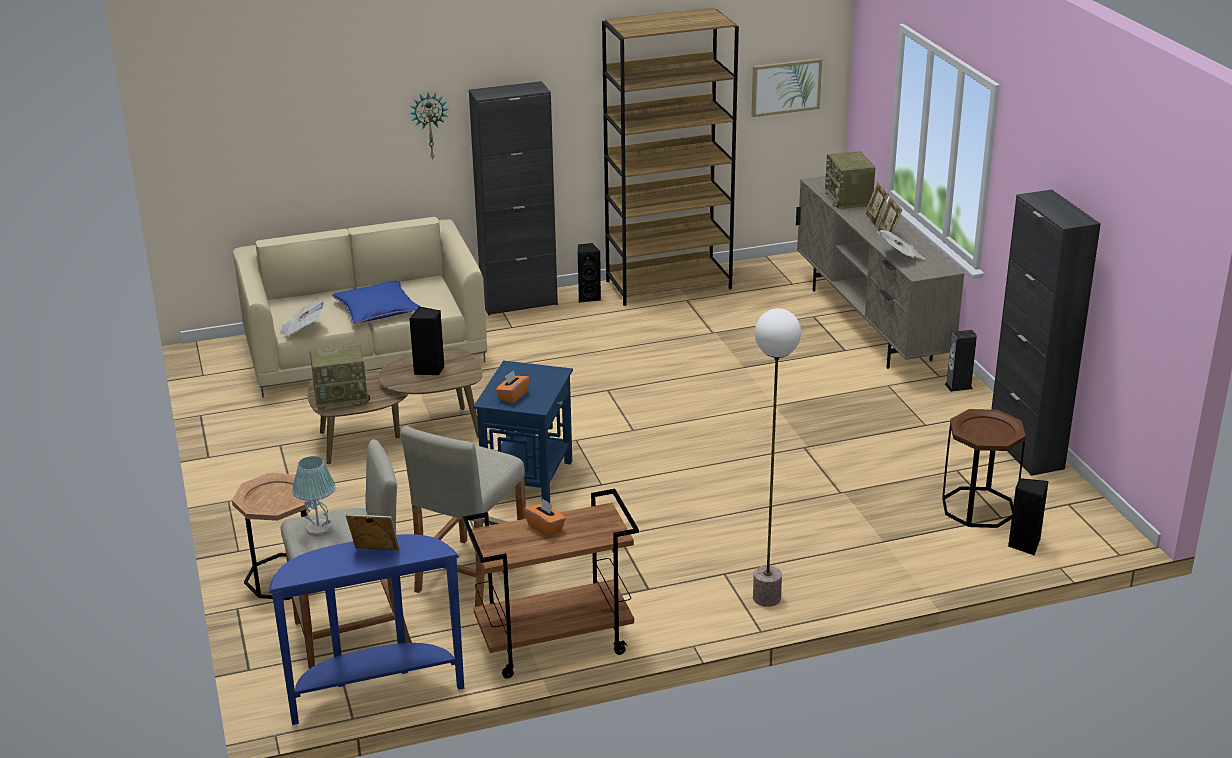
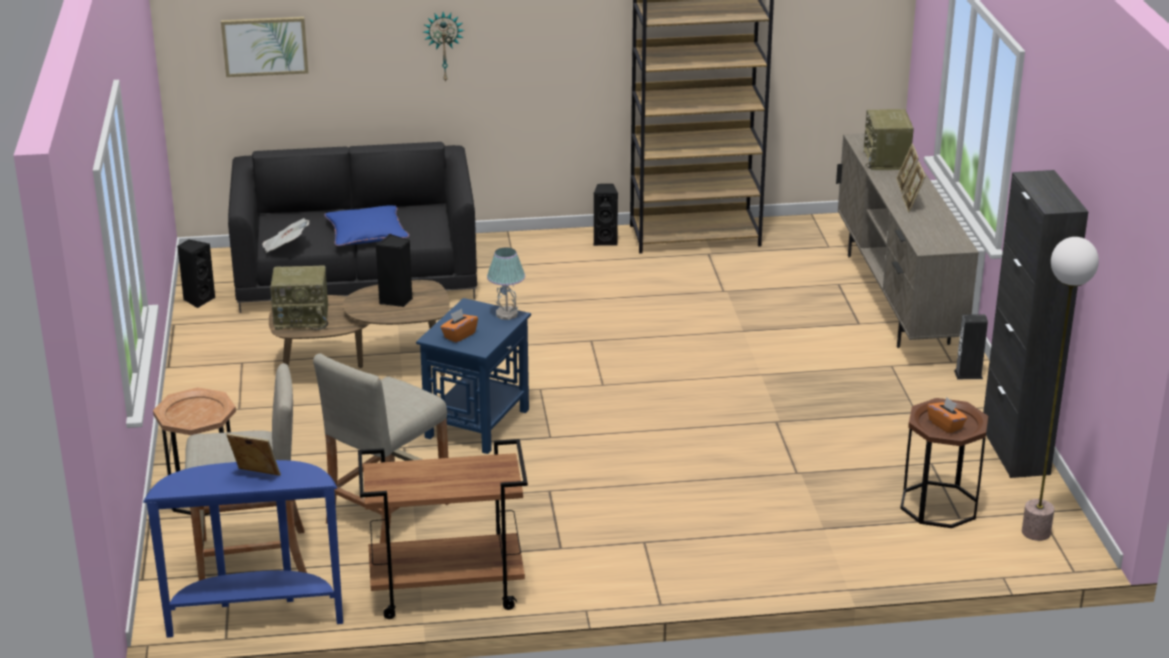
camera: 10 degrees right, 0 degrees up
beige sofa [233,217,487,398] -> black sofa [228,142,477,313]
table lamp [292,456,336,537] -> table lamp moved to [487,247,525,320]
black cabinet [469,81,558,316] -> none
orange tissue box [524,499,566,537] -> orange tissue box moved to [927,397,967,434]
picture [751,58,822,117] -> picture moved to [221,17,308,77]
floor lamp [753,308,801,607] -> floor lamp moved to [1022,237,1099,541]
newspaper [877,230,925,259] -> none
black speaker [1008,478,1048,556] -> black speaker moved to [177,240,216,308]

